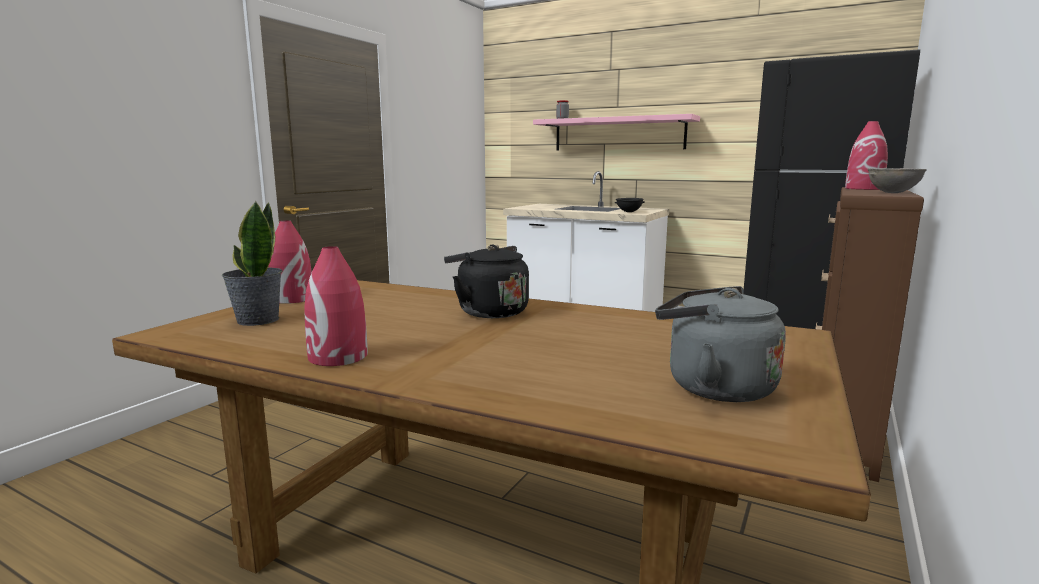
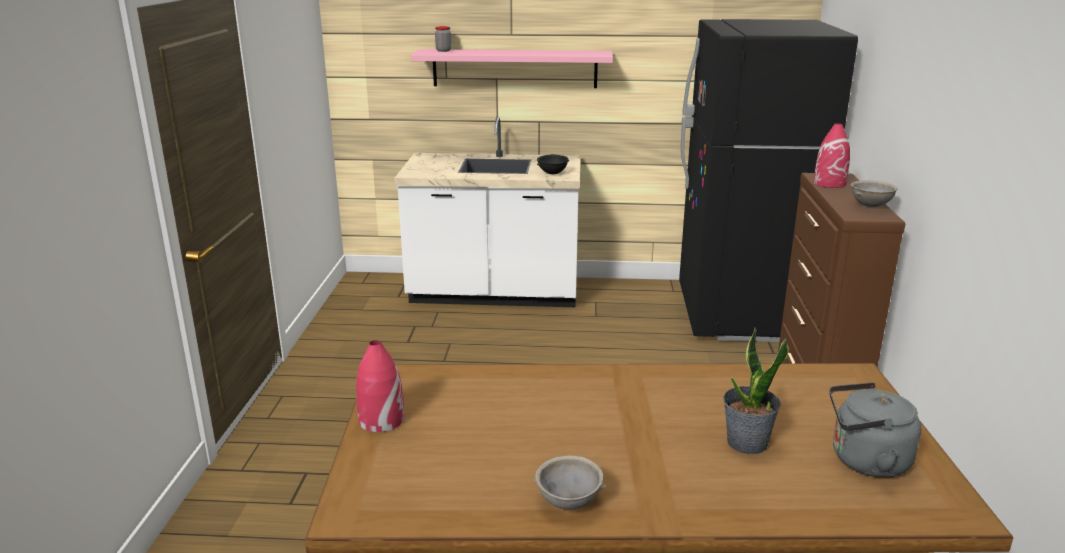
camera: 25 degrees left, 10 degrees up
potted plant [222,201,283,326] -> potted plant moved to [723,327,789,454]
red vase [304,246,368,366] -> grey bowl [533,455,606,510]
black kettle [444,244,529,318] -> none

